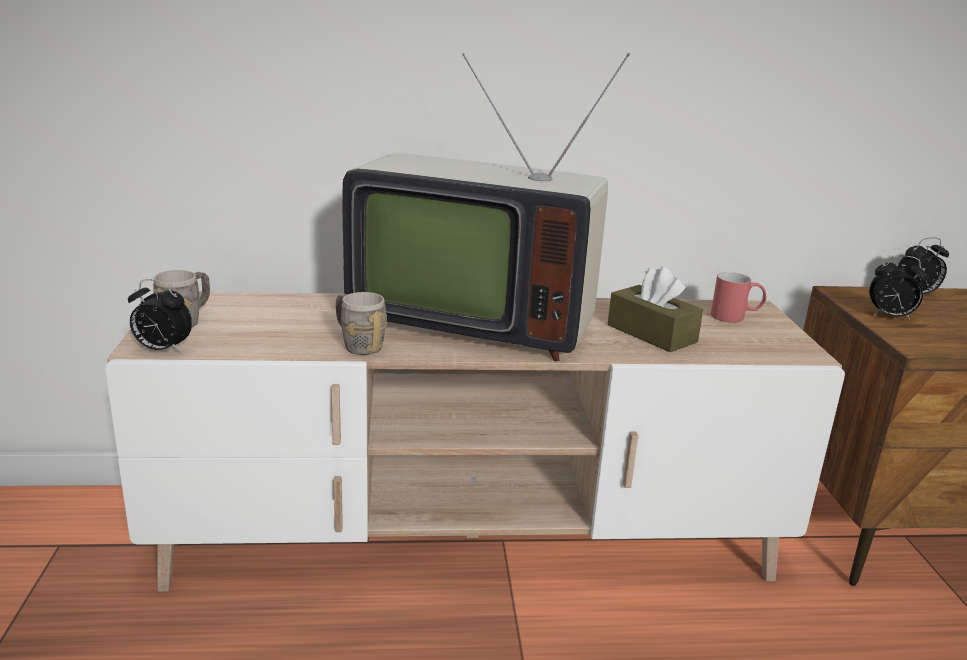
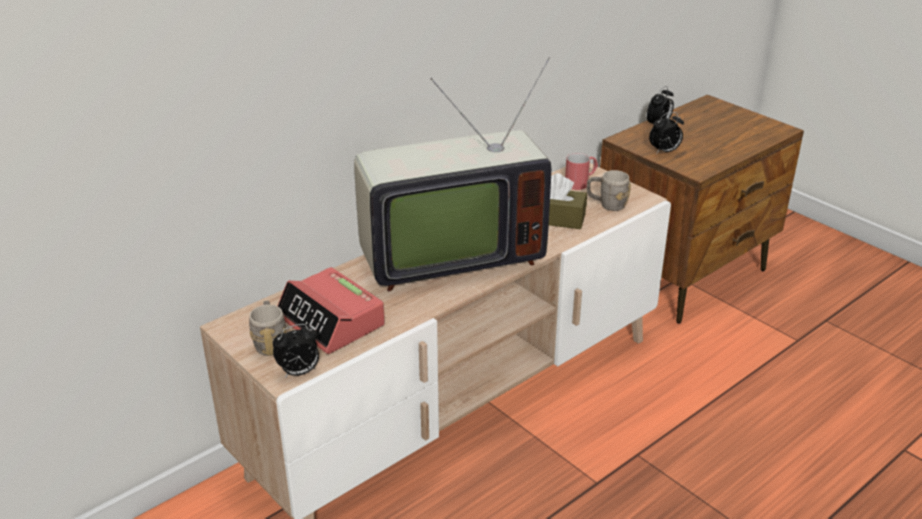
camera: 35 degrees left, 10 degrees up
grey mug [336,292,387,355] -> grey mug moved to [587,170,631,211]
none -> alarm clock [278,267,385,354]

